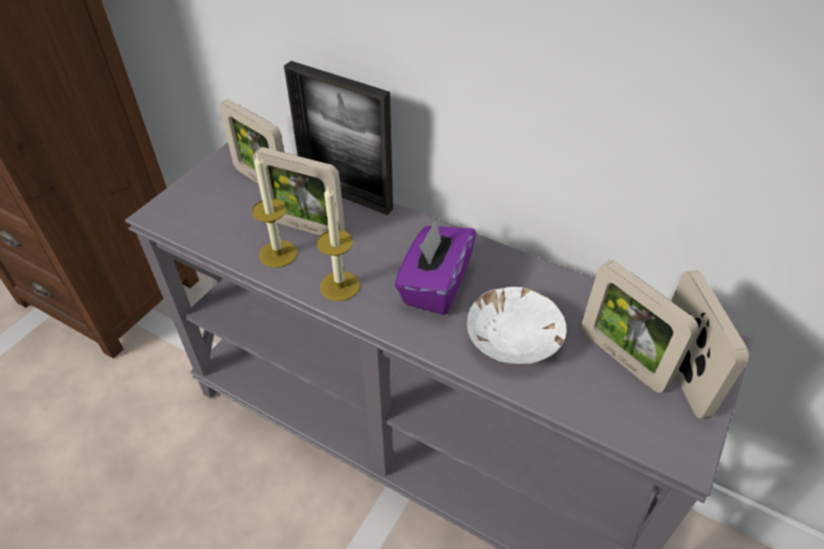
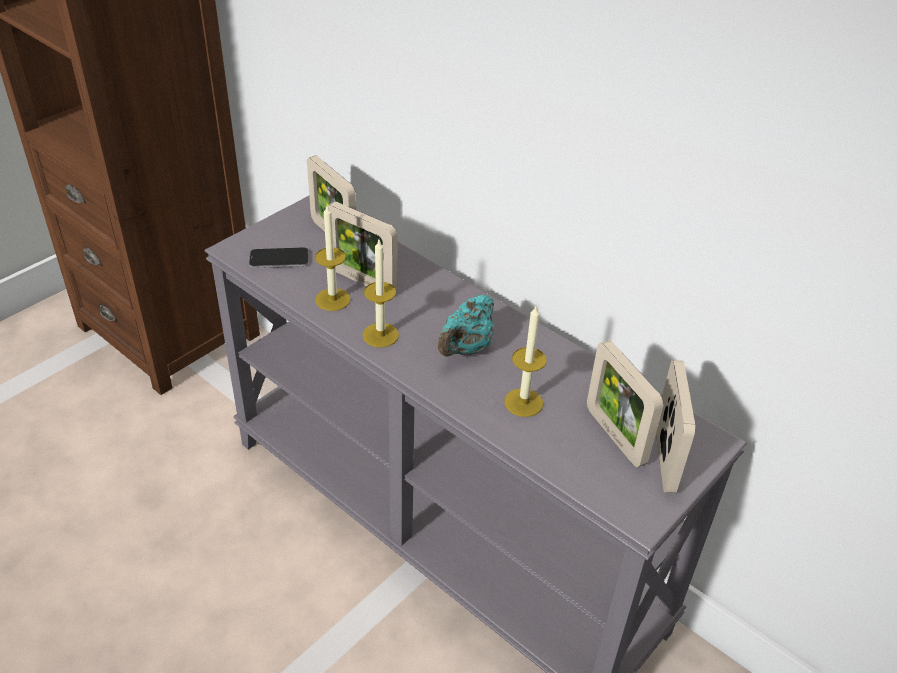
camera: 10 degrees right, 5 degrees down
picture frame [284,61,393,215] -> none
purple tissue box [395,220,476,315] -> turquoise teapot [438,295,494,357]
white bowl [467,287,566,364] -> candle [505,306,547,417]
none -> phone [249,247,309,268]

